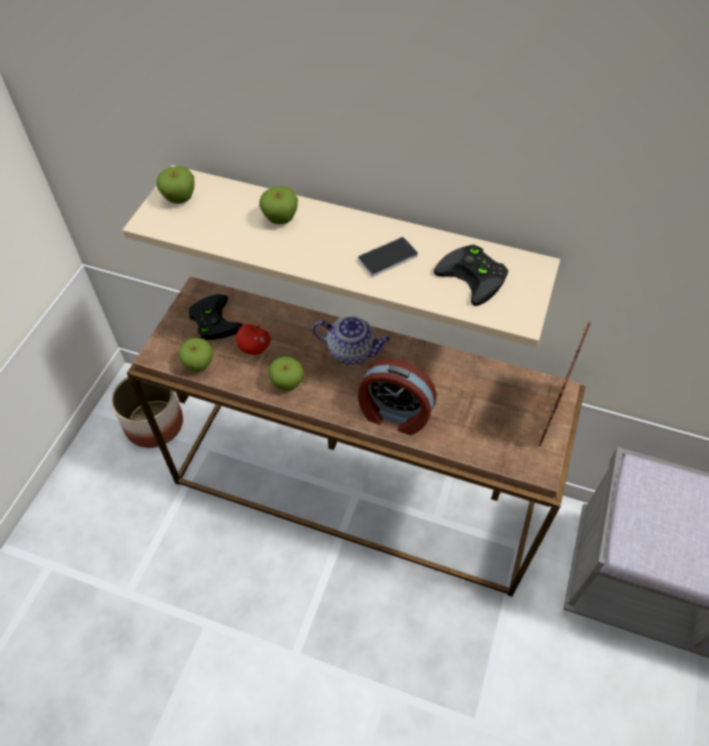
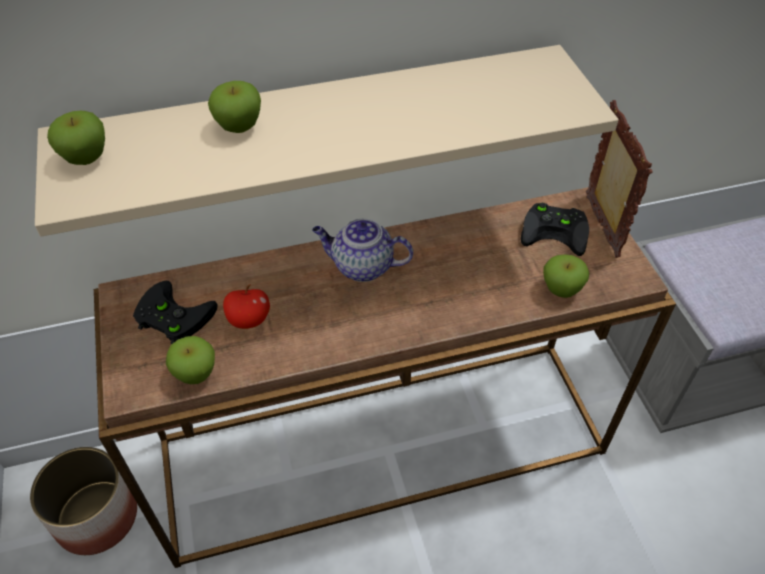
camera: 35 degrees left, 5 degrees down
apple [268,356,304,391] -> apple moved to [543,254,589,298]
teapot [313,316,390,365] -> teapot turned 150 degrees counterclockwise [312,218,413,282]
phone [357,237,418,277] -> none
alarm clock [358,358,437,435] -> none
black game controller [434,245,509,306] -> black game controller moved to [521,203,589,256]

